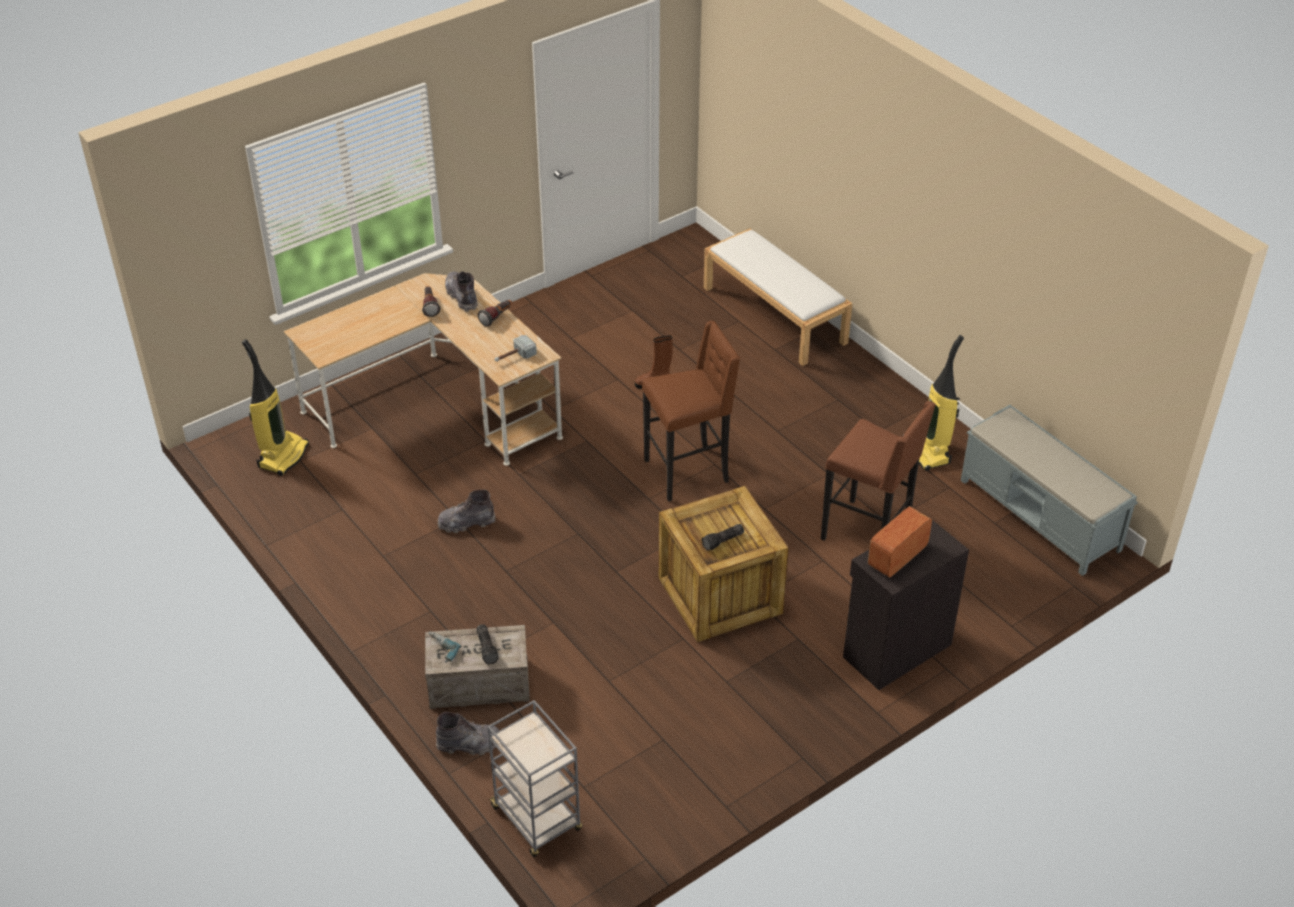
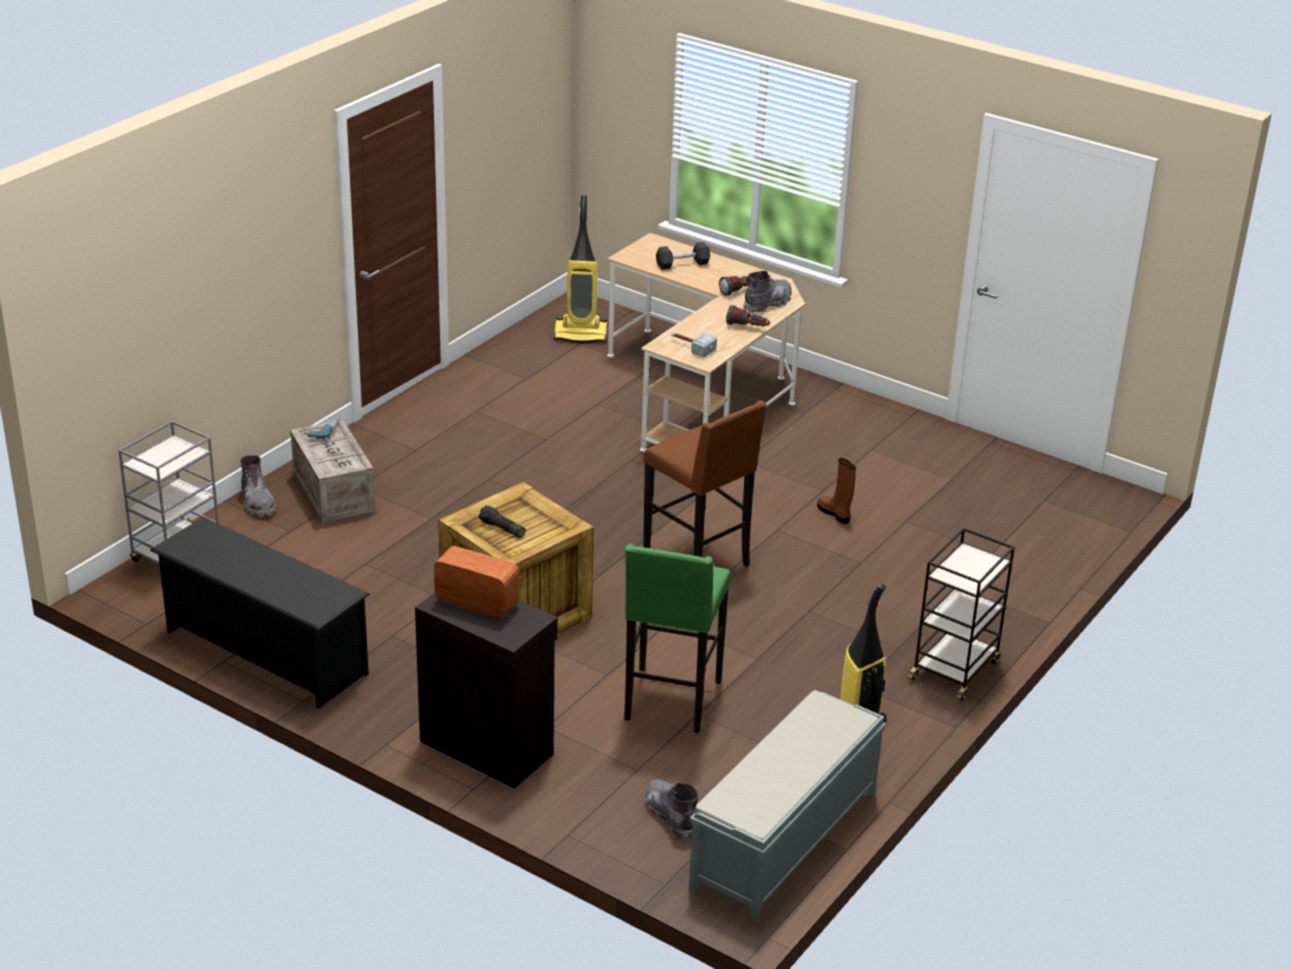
camera: 70 degrees right, 10 degrees down
grey boot [438,490,496,533] -> grey boot moved to [645,779,698,840]
flashlight [476,624,499,665] -> none
white bench [704,228,852,366] -> none
brown stool [821,401,936,541] -> green stool [624,544,731,733]
none -> black shoe rack [150,517,370,708]
none -> black dumbbell [656,242,710,270]
none -> black cart [907,527,1015,701]

